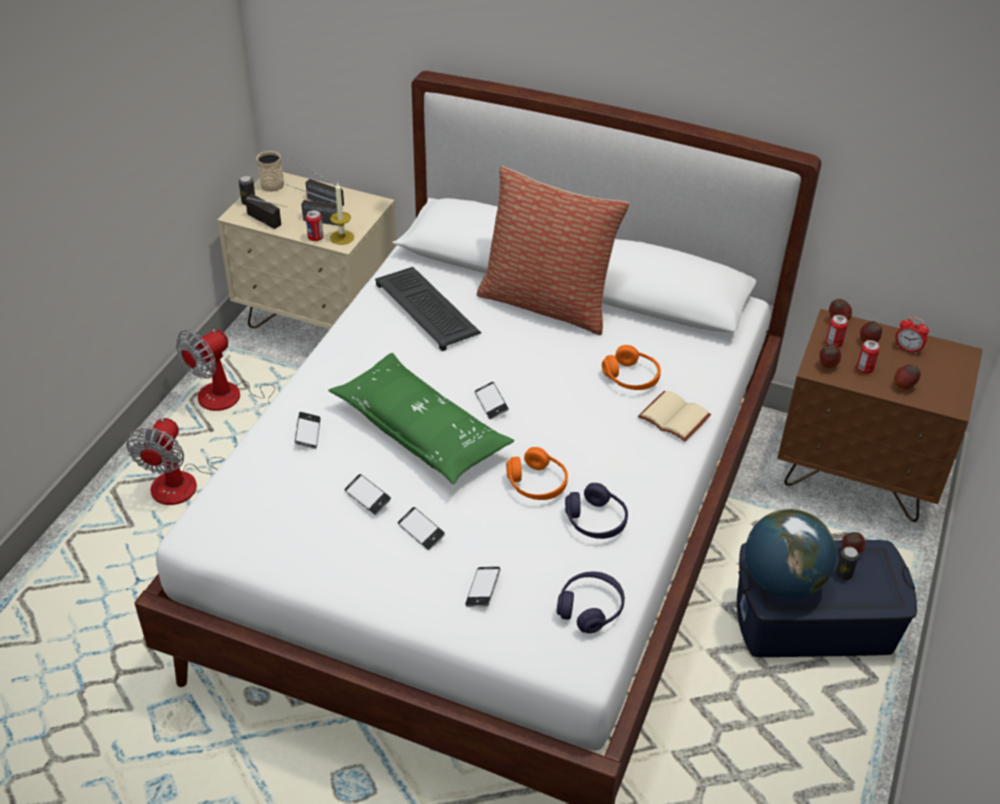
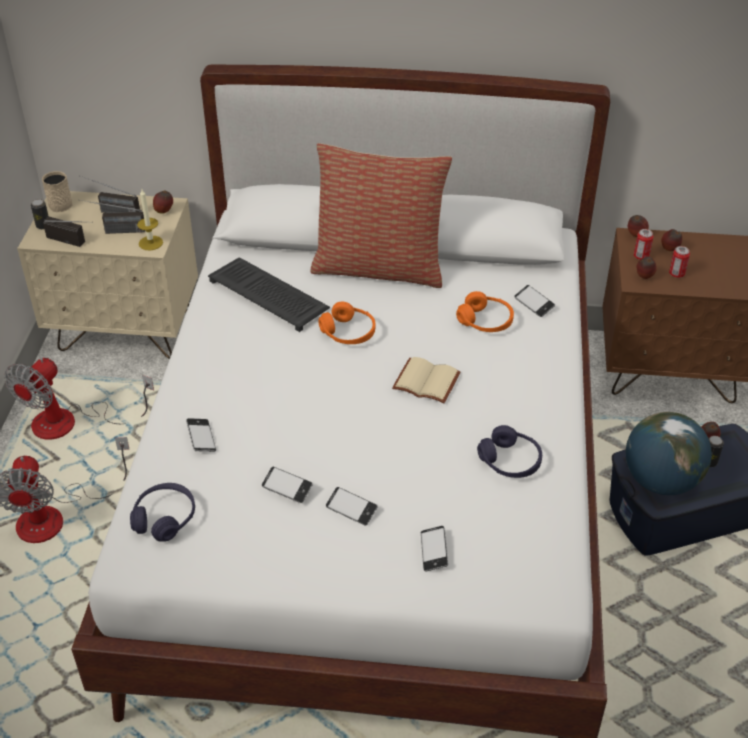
camera: 15 degrees left, 0 degrees up
can [306,210,323,241] -> none
green pillow [328,353,514,484] -> none
phone [475,382,509,419] -> phone moved to [514,285,555,317]
orange headphones [506,447,568,500] -> orange headphones moved to [318,301,376,344]
purple headphones [557,572,625,633] -> purple headphones moved to [130,483,195,542]
beige book [638,391,711,442] -> beige book moved to [392,357,460,403]
apple [894,364,921,390] -> apple moved to [153,191,173,214]
alarm clock [895,317,929,354] -> none

